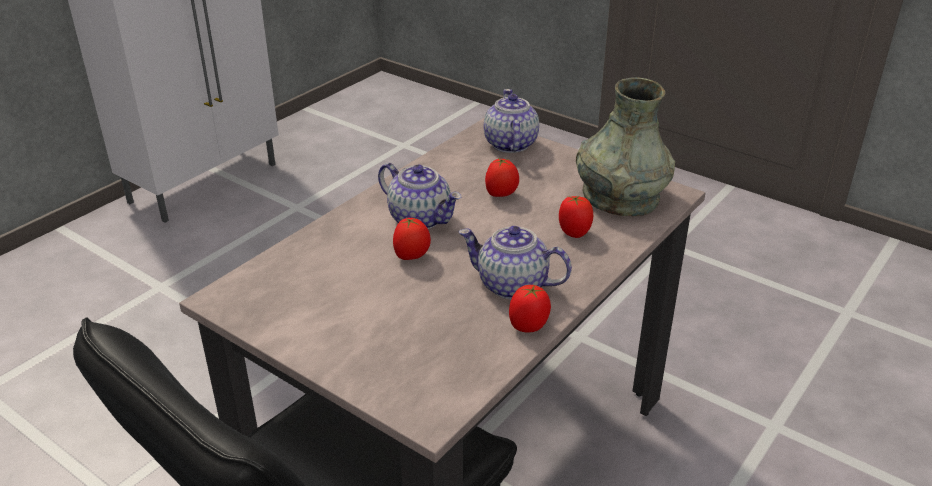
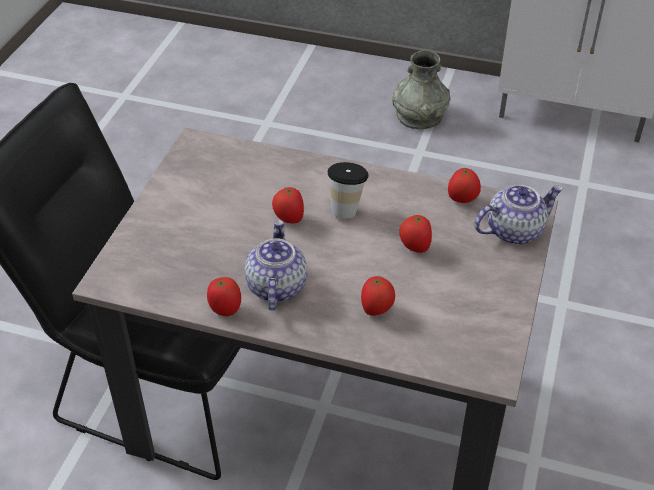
camera: 70 degrees right, 10 degrees up
teapot [378,163,462,229] -> cup [328,162,369,218]
grey vase [576,77,675,216] -> grey vase moved to [392,50,450,129]
none -> tomato [448,167,481,203]

